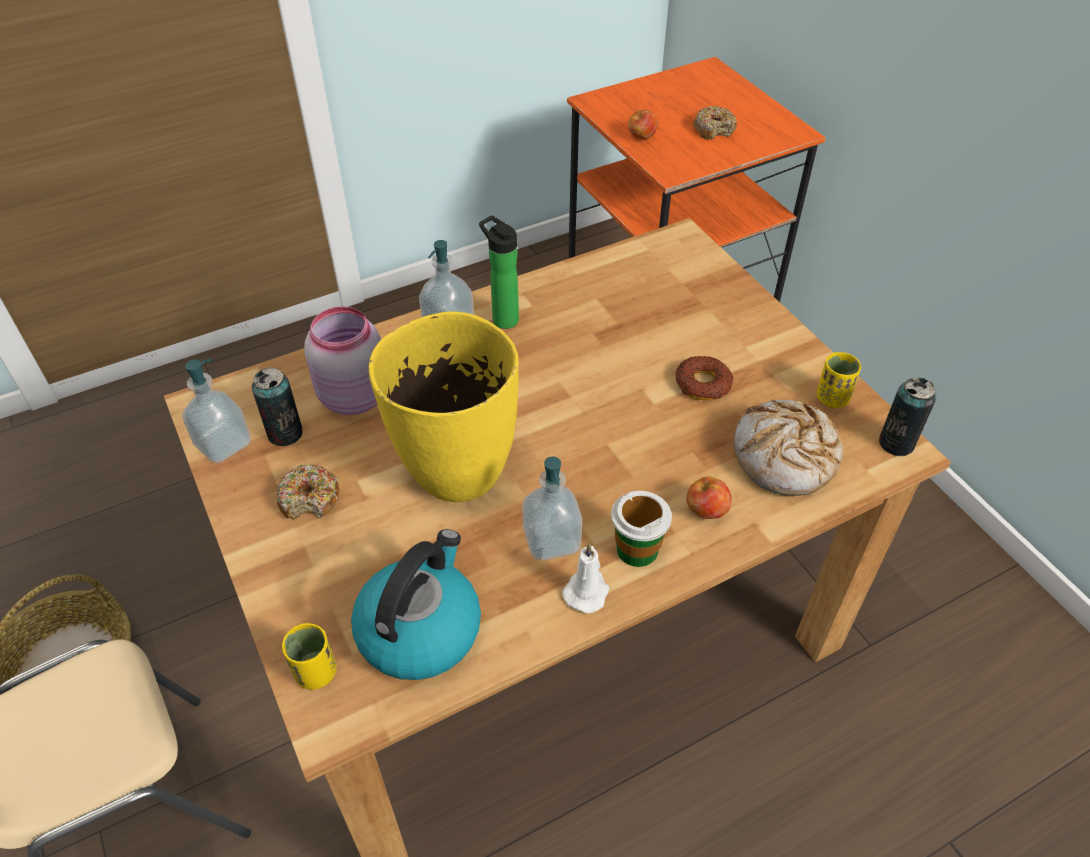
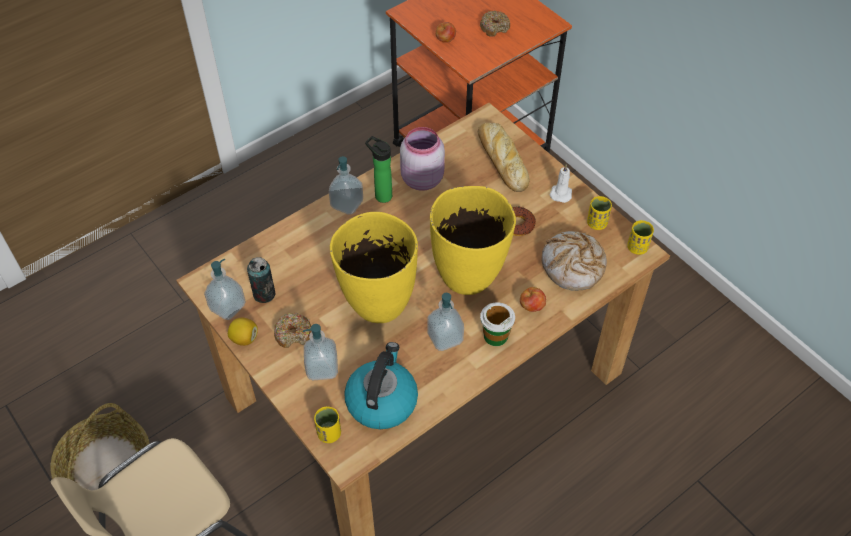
camera: 10 degrees left, 5 degrees up
pink jar [304,306,381,415] -> pink jar moved to [400,127,445,191]
white candle [562,543,609,613] -> white candle moved to [549,164,572,203]
can [879,377,936,456] -> yellow cup [627,220,654,255]
none -> lemon [228,317,258,346]
none -> soap dispenser [303,324,338,380]
none -> yellow vase [430,186,516,295]
none -> bread [478,123,529,192]

